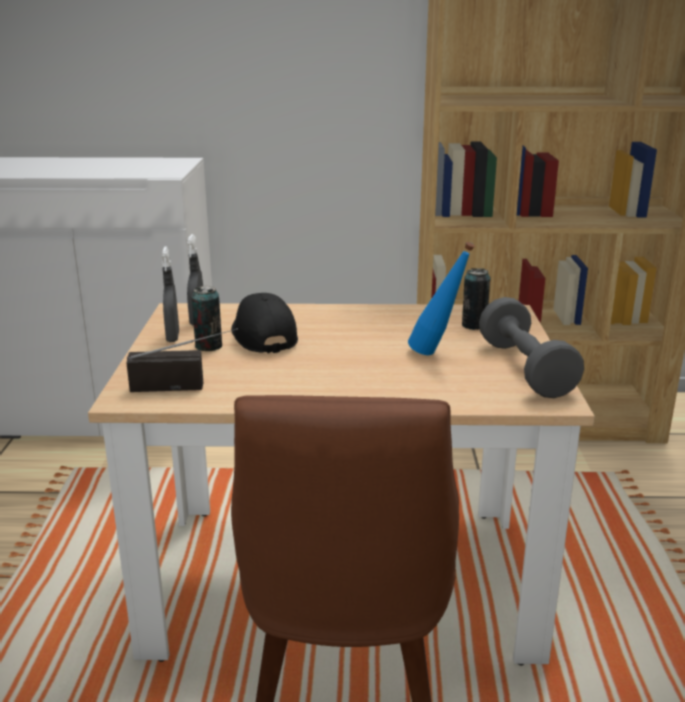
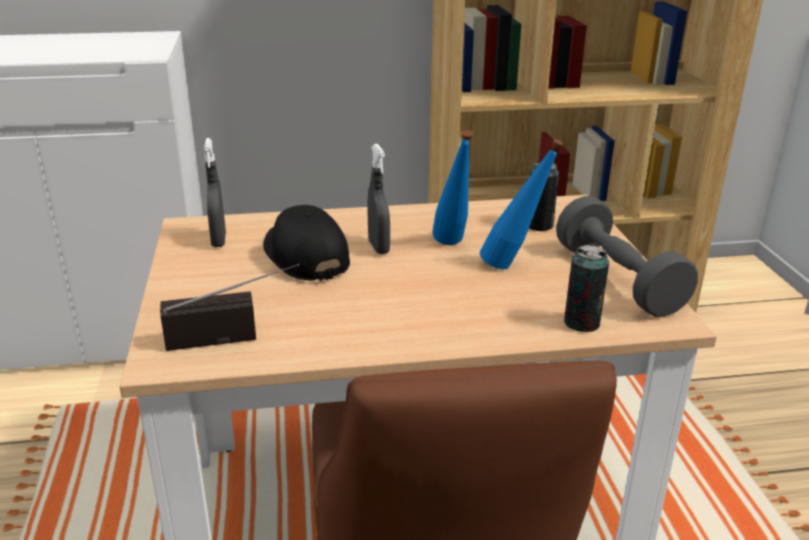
camera: 10 degrees left, 5 degrees up
grey spray bottle [162,246,179,342] -> grey spray bottle moved to [368,144,390,254]
can [192,285,222,351] -> can moved to [564,245,609,332]
none -> blue bottle [432,130,473,245]

